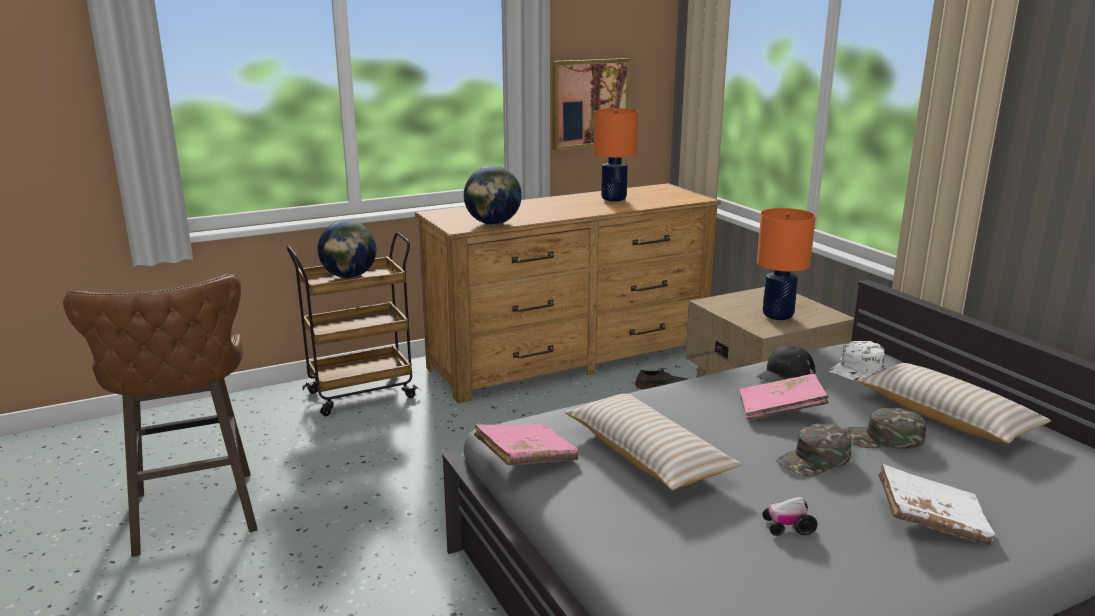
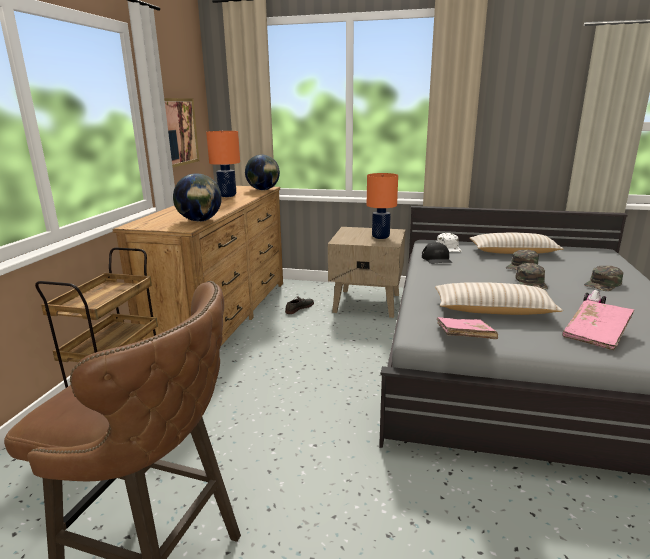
camera: 50 degrees left, 0 degrees up
globe [318,220,376,278] -> globe moved to [245,155,280,190]
pink book [739,374,829,420] -> pink book moved to [562,300,634,350]
white book [878,464,995,546] -> green cap [584,266,623,291]

